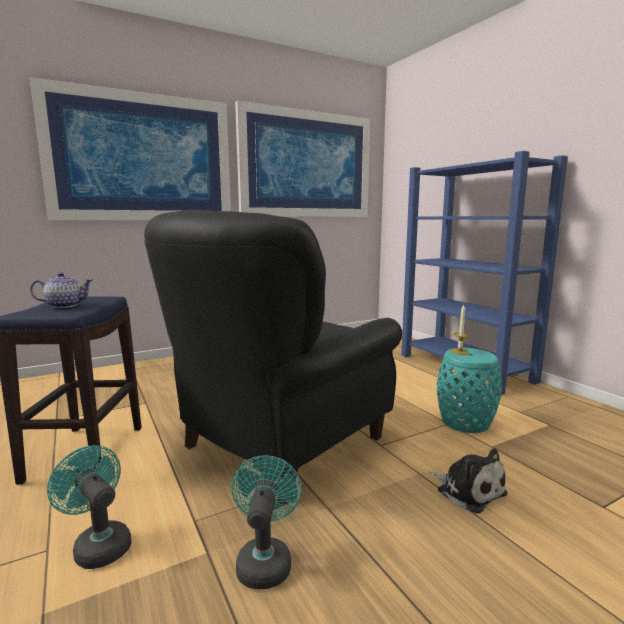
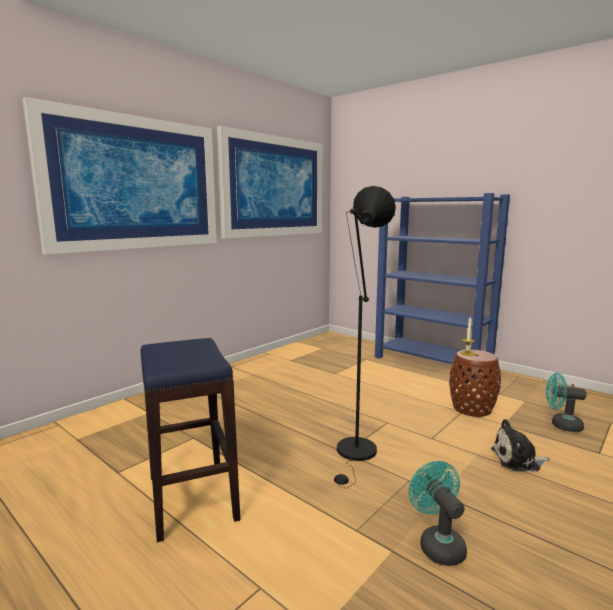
camera: 20 degrees left, 0 degrees up
teapot [30,272,93,308] -> none
turquoise fan [47,445,132,569] -> turquoise fan moved to [546,373,587,432]
black armchair [144,210,402,506] -> black floor lamp [334,186,396,488]
plush toy [429,448,507,514] -> plush toy turned 150 degrees clockwise [491,419,550,471]
turquoise stool [437,348,502,433] -> brown stool [449,349,501,417]

